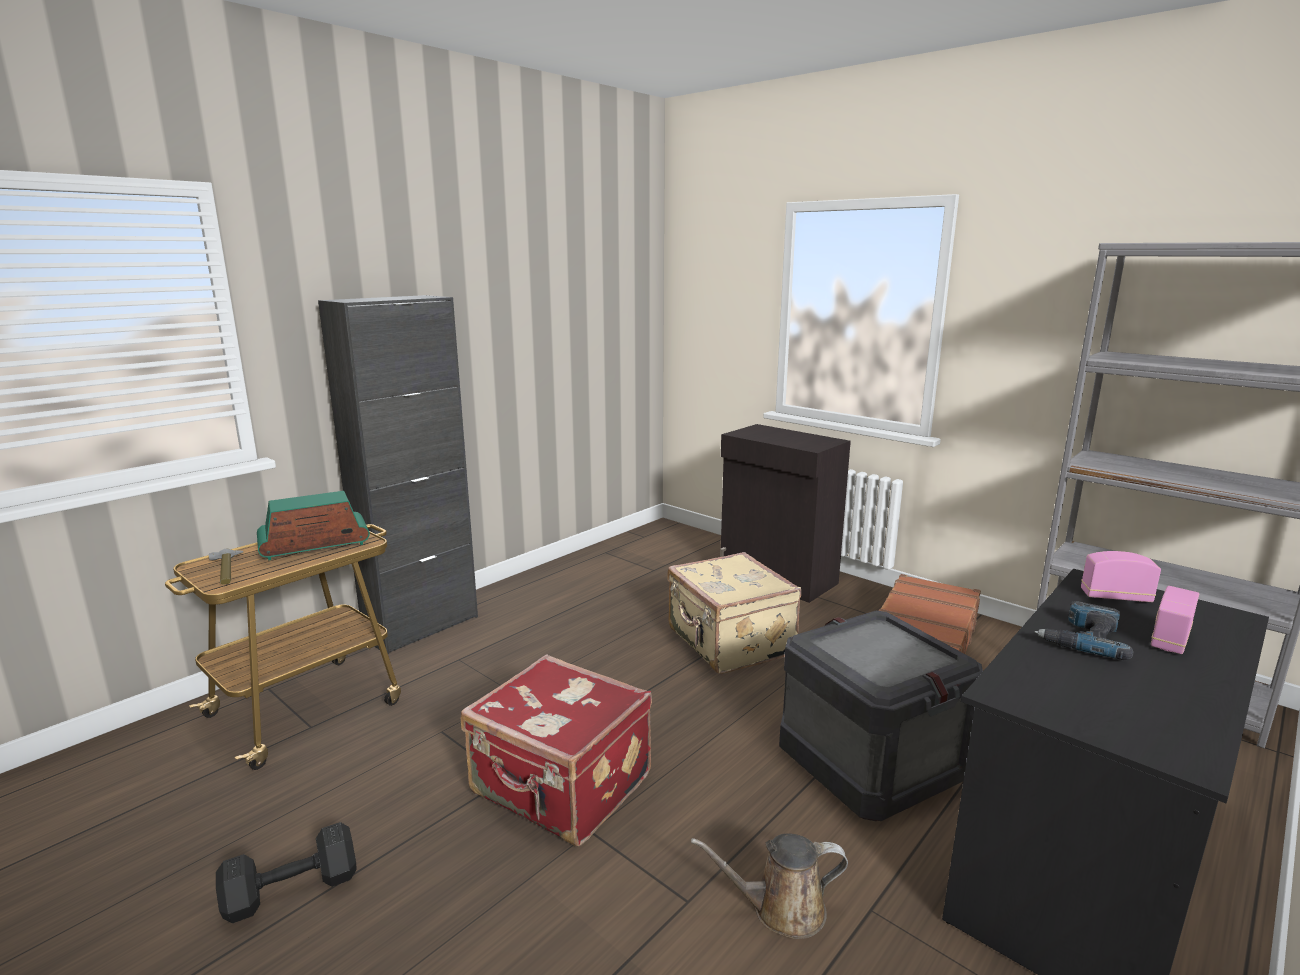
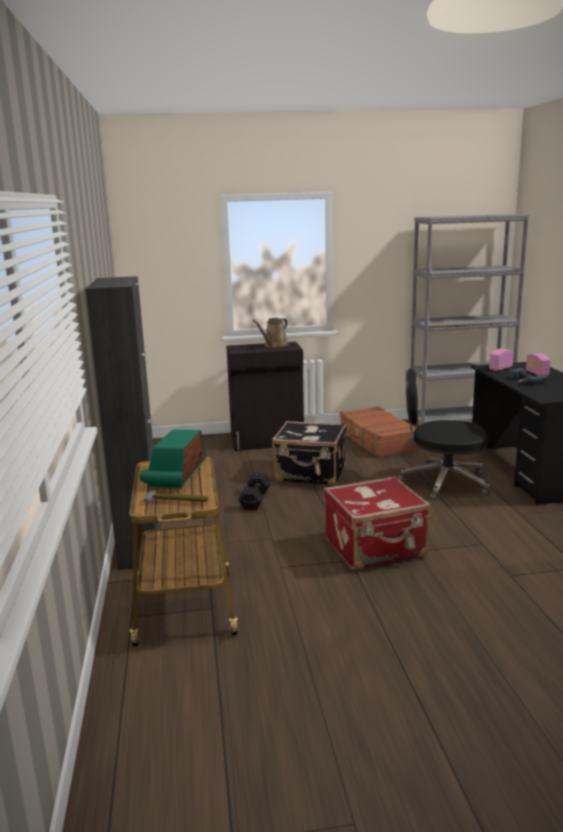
camera: 50 degrees left, 0 degrees up
black dumbbell [216,822,357,923] -> black dumbbell moved to [238,472,271,510]
beige suitcase [667,552,801,674] -> black suitcase [272,421,346,485]
brown watering can [691,833,848,939] -> brown watering can moved to [253,318,289,348]
crate [779,611,983,821] -> black office chair [397,369,490,500]

